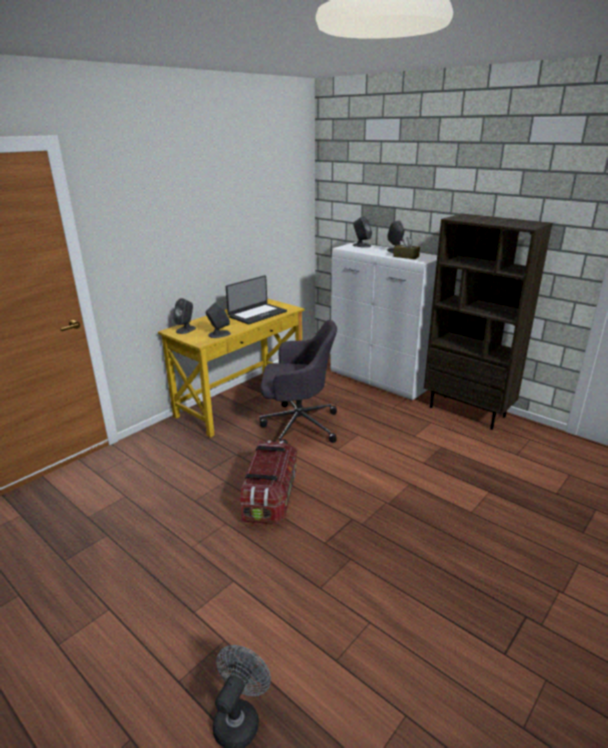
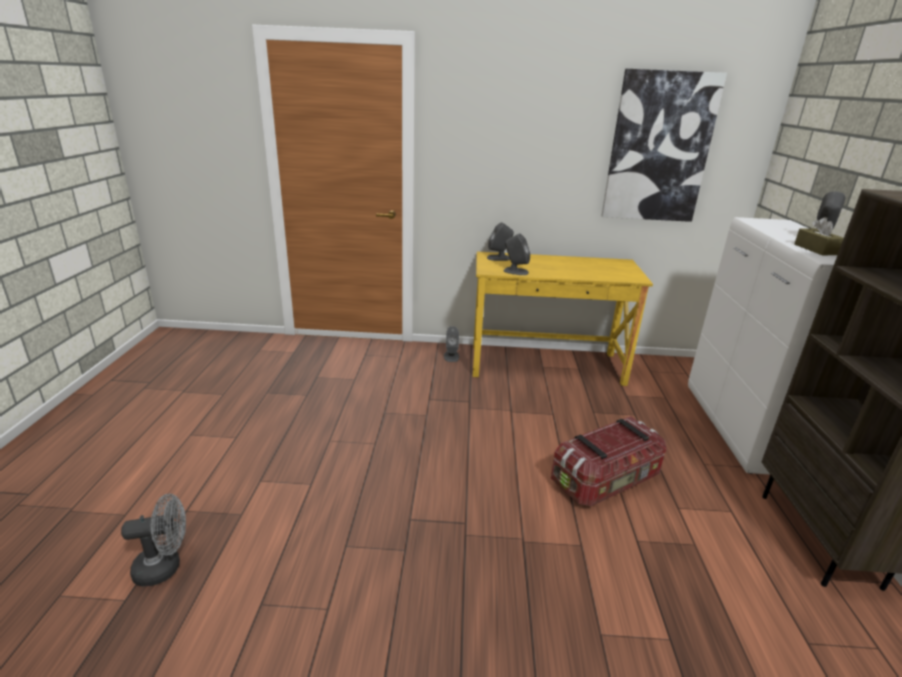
camera: 50 degrees right, 0 degrees up
laptop [226,275,287,324] -> none
storage box [240,440,297,524] -> storage box moved to [551,416,666,506]
grey office chair [259,320,337,444] -> none
grey speaker [353,216,372,248] -> grey speaker moved to [444,326,459,362]
none -> picture [601,69,727,222]

